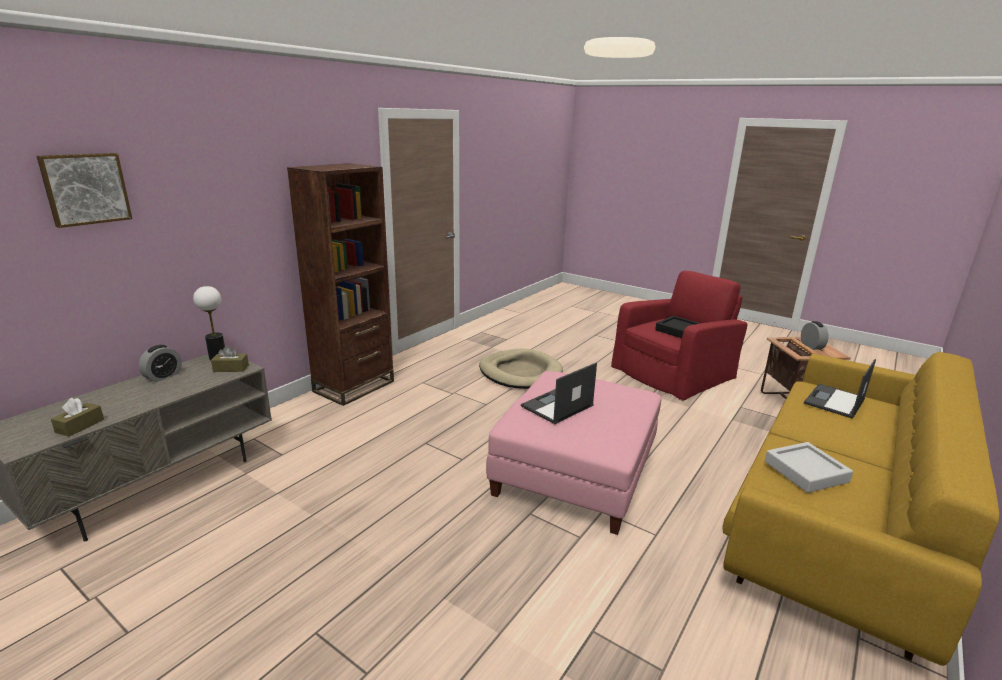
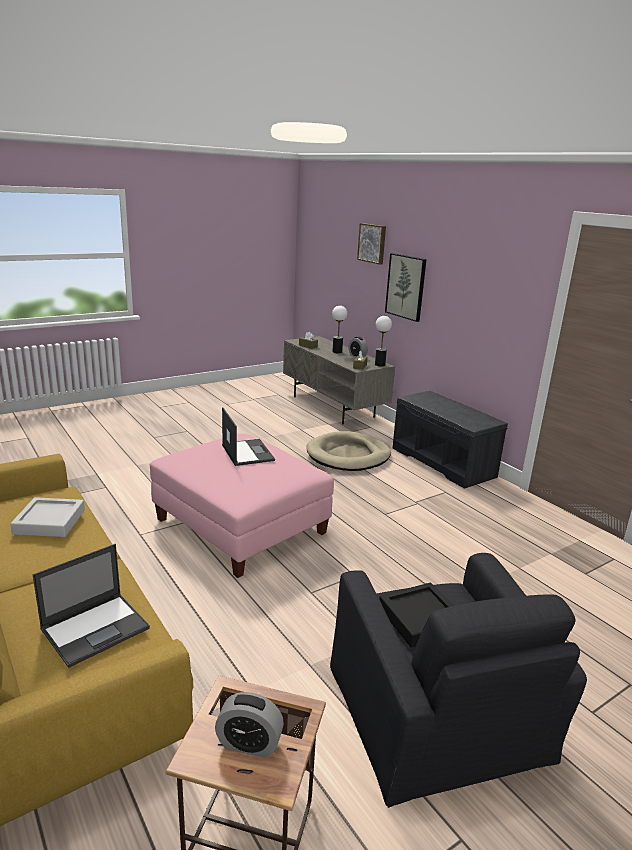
camera: 110 degrees right, 0 degrees up
brown bookcase [287,163,394,406] -> grey bench [392,391,508,489]
beige dog bed [479,349,563,389] -> beige dog bed moved to [306,431,391,471]
red armchair [611,271,748,401] -> black armchair [330,553,587,808]
laptop [804,359,876,419] -> laptop turned 75 degrees clockwise [33,544,150,668]
none -> table lamp [332,306,347,353]
none -> picture [385,253,427,322]

